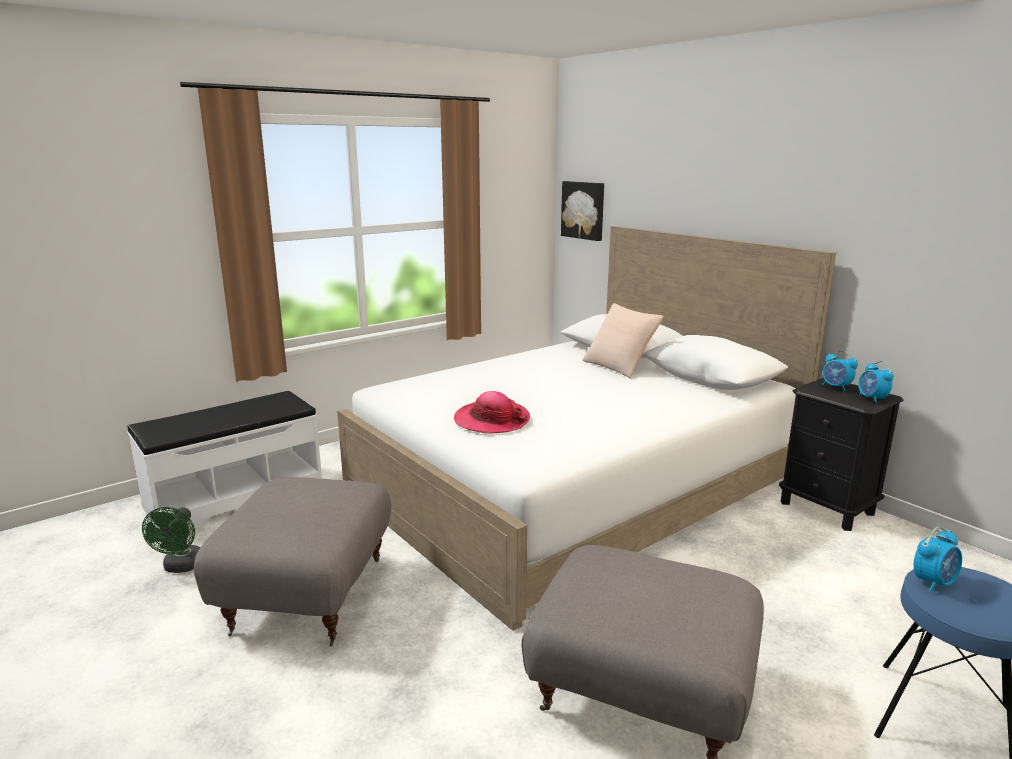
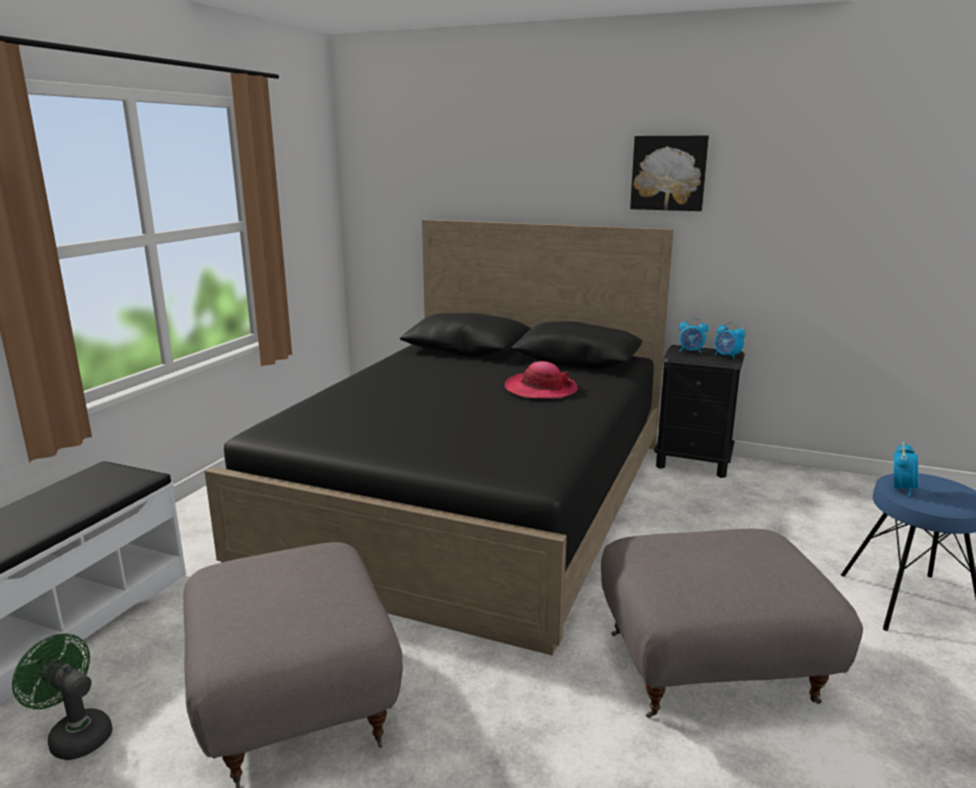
camera: 30 degrees left, 0 degrees up
green fan [142,507,200,573] -> green fan turned 150 degrees clockwise [12,633,113,760]
white bed [337,226,836,631] -> black bed [204,220,674,655]
hat [454,391,530,434] -> hat moved to [505,361,578,399]
picture [561,181,604,241] -> picture moved to [630,136,709,211]
beige pillow [583,303,664,378] -> none

